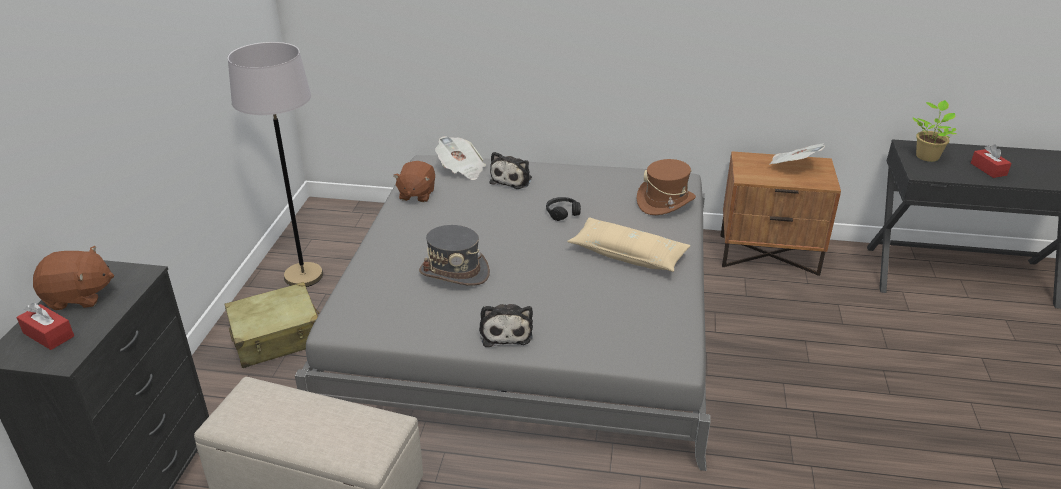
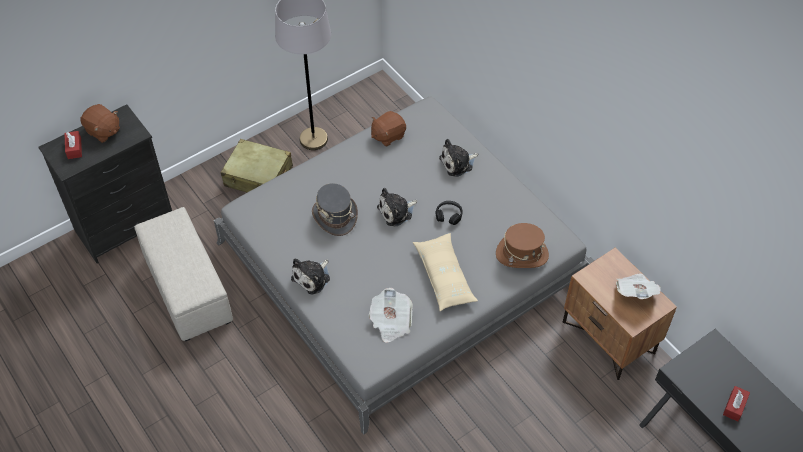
camera: 45 degrees right, 20 degrees up
newspaper [435,136,486,180] -> newspaper moved to [369,288,413,343]
potted plant [912,100,957,162] -> none
none -> plush toy [377,188,417,226]

